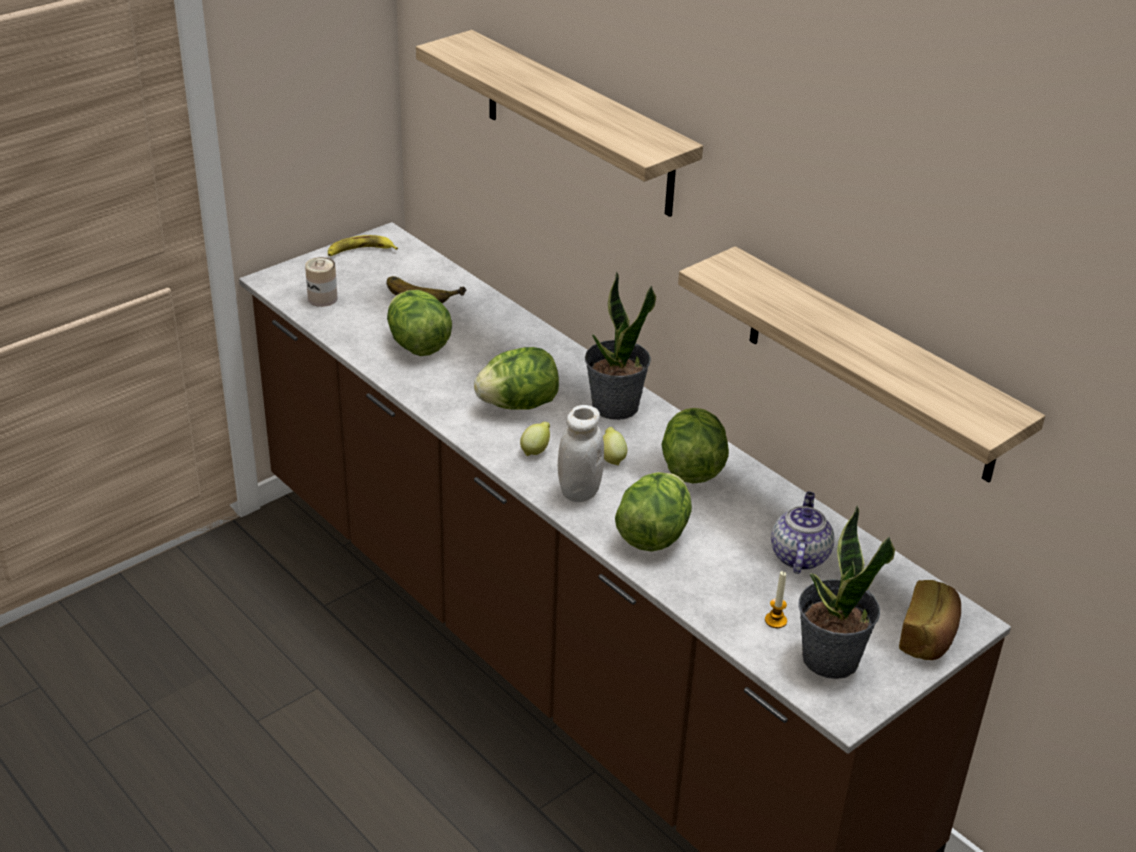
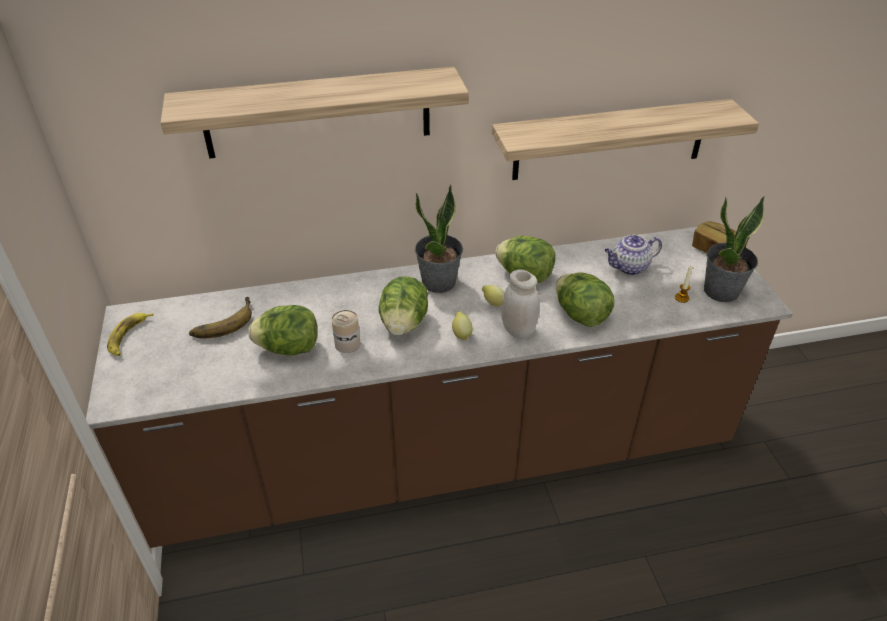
camera: 60 degrees left, 5 degrees up
can [305,257,338,307] -> can moved to [331,310,361,353]
teapot [771,492,834,574] -> teapot turned 60 degrees counterclockwise [605,235,662,275]

